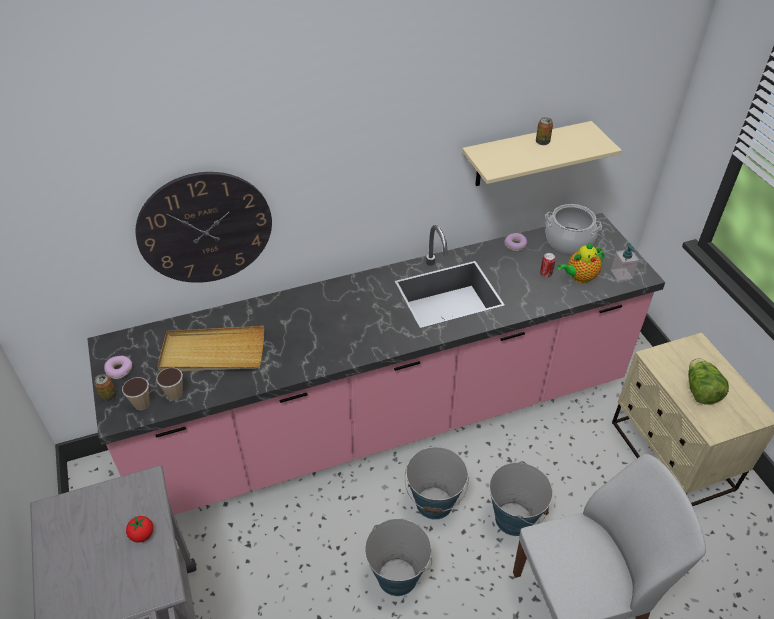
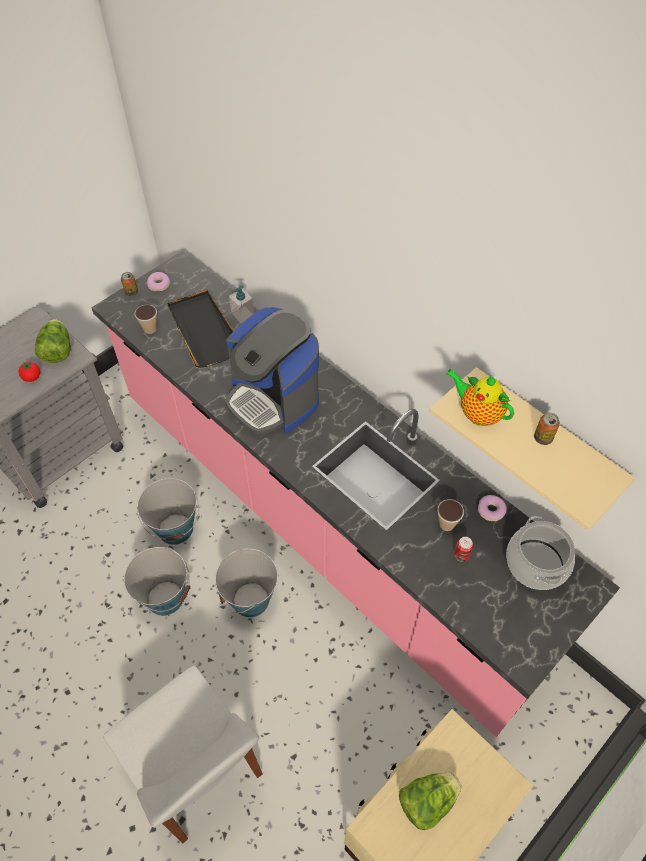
camera: 65 degrees right, 10 degrees up
cup [122,377,149,410] -> cup moved to [437,499,464,531]
wall clock [135,172,272,283] -> none
beige tray [157,326,264,372] -> black tray [167,290,234,368]
bucket [489,461,553,536] -> bucket moved to [137,478,199,545]
teapot [558,242,605,283] -> teapot moved to [446,369,514,426]
soap dispenser [611,243,639,281] -> soap dispenser moved to [229,285,254,323]
none -> lettuce [35,319,71,363]
none -> coffee machine [225,307,319,435]

